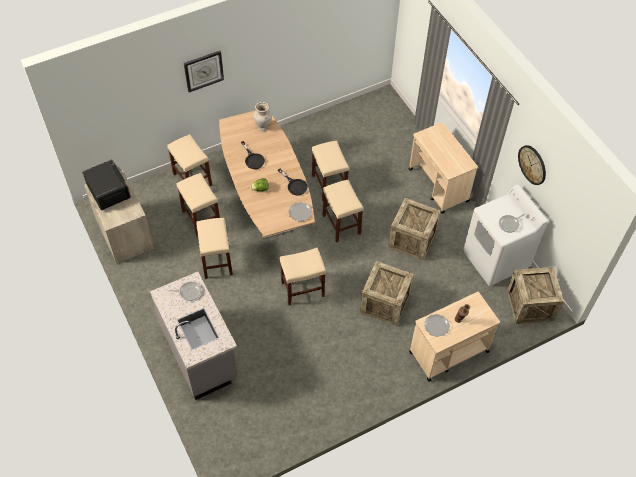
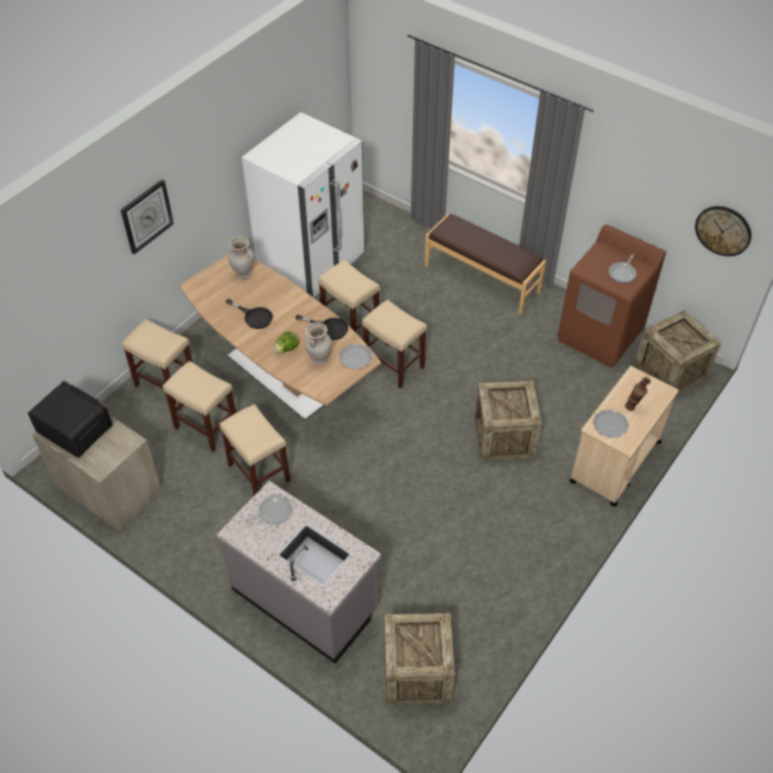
camera: 25 degrees left, 5 degrees down
beige stool [279,248,326,305] -> none
crate [388,198,441,260] -> crate moved to [385,613,455,704]
beige cart [408,122,478,214] -> brown bench [425,214,546,314]
white washing machine [463,184,548,286] -> brown washing machine [558,224,666,368]
wall clock [518,145,546,185] -> wall clock moved to [695,206,751,256]
none -> white fridge [242,112,365,299]
none -> beige vase [305,322,332,365]

